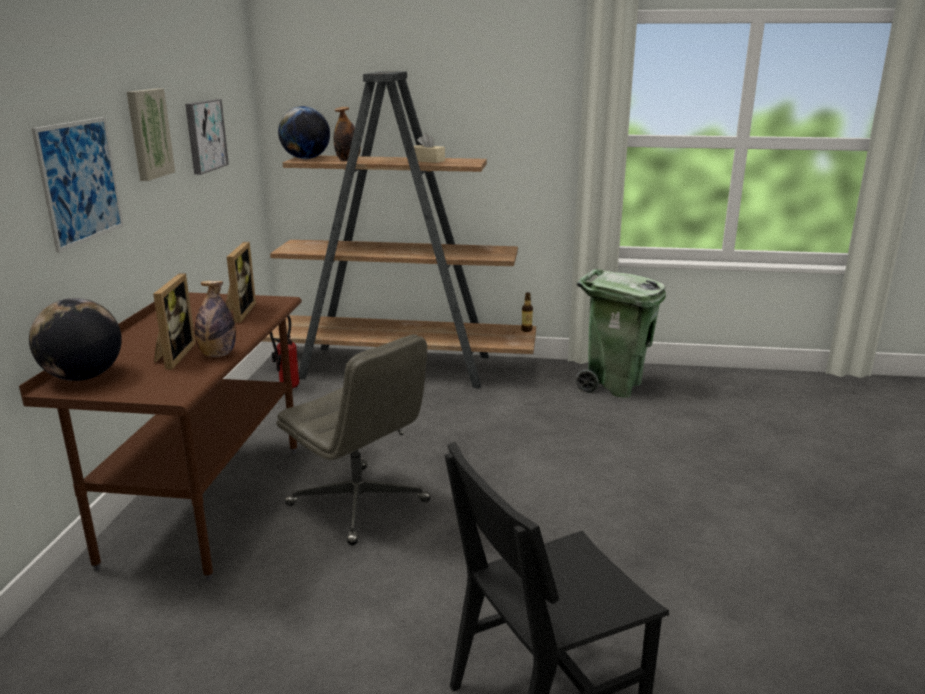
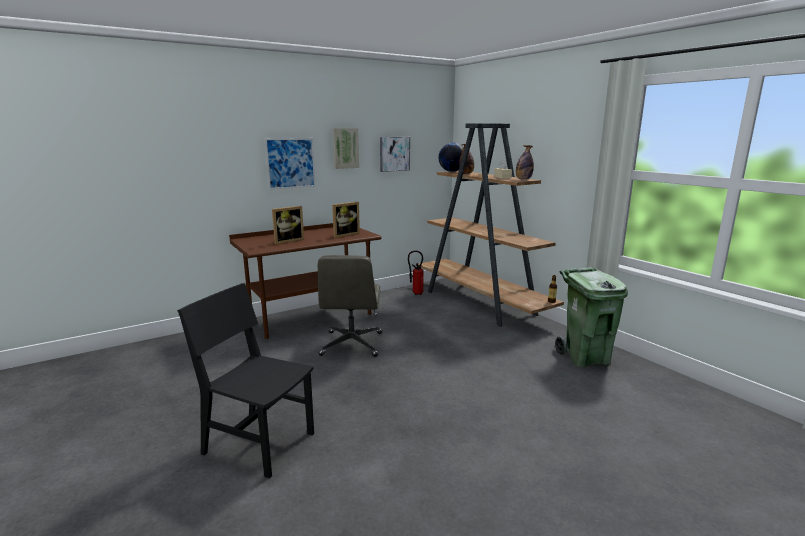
camera: 50 degrees right, 5 degrees down
globe [29,298,122,381] -> none
bottle [195,281,236,357] -> bottle moved to [516,145,534,180]

